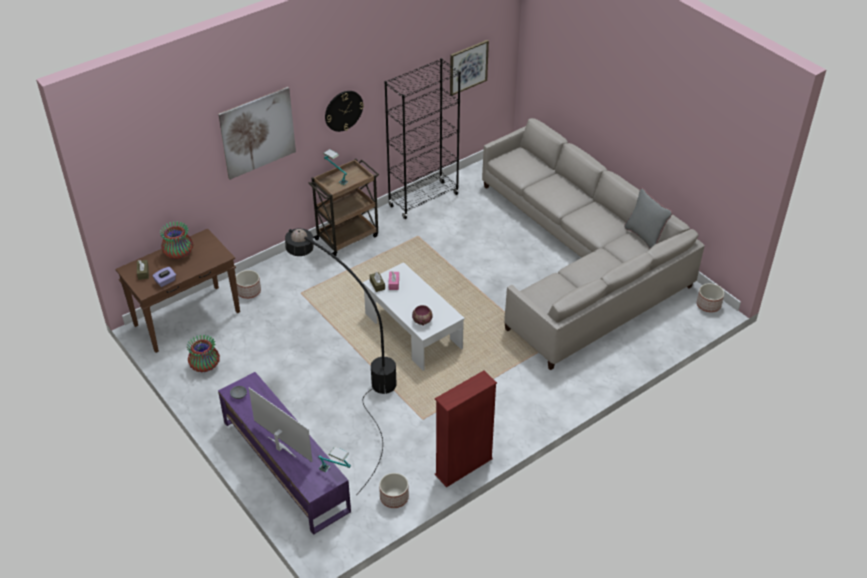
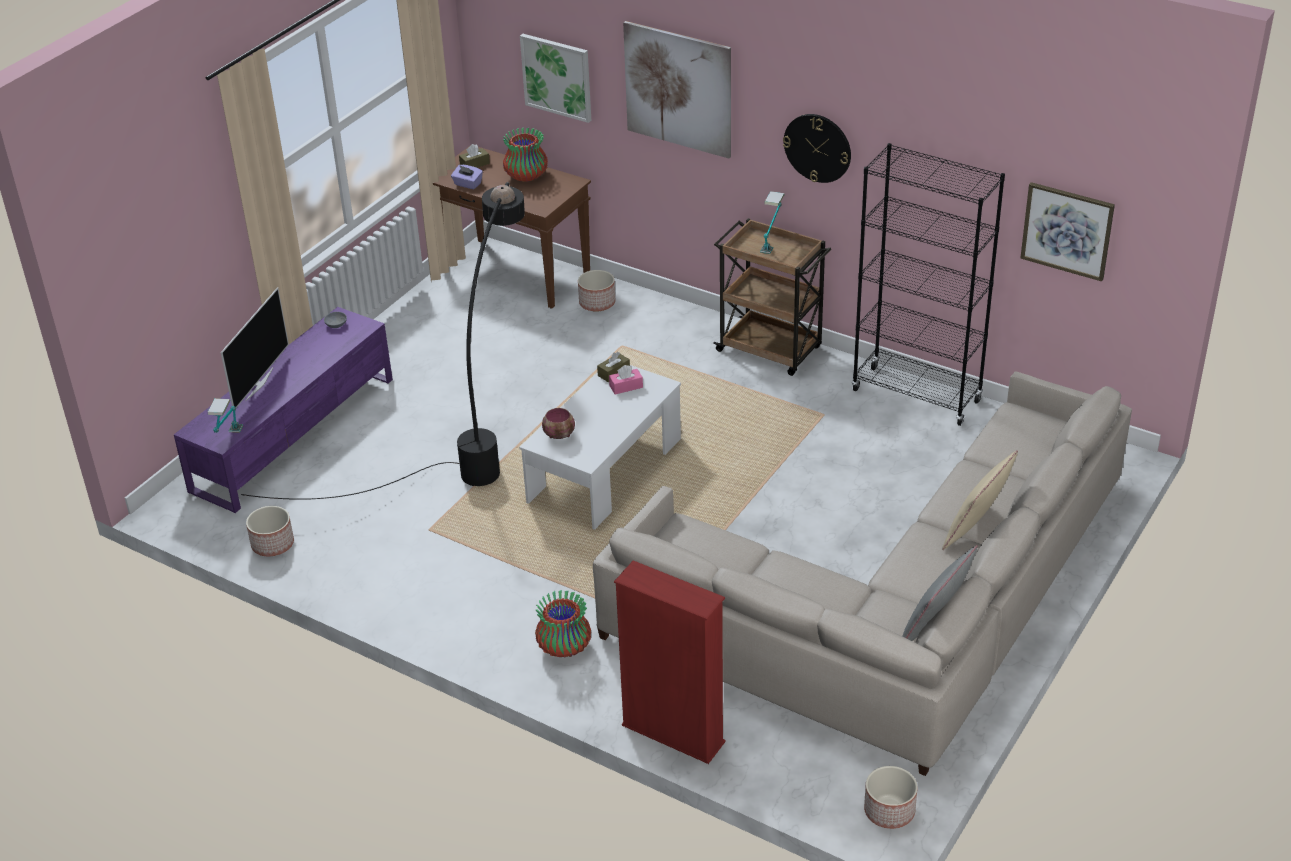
camera: 70 degrees right, 5 degrees down
vase [187,335,220,372] -> vase moved to [535,590,591,658]
red bookcase [435,371,497,487] -> red bookcase moved to [614,561,726,764]
none -> picture [520,34,591,123]
none -> beige pillow [942,450,1018,550]

